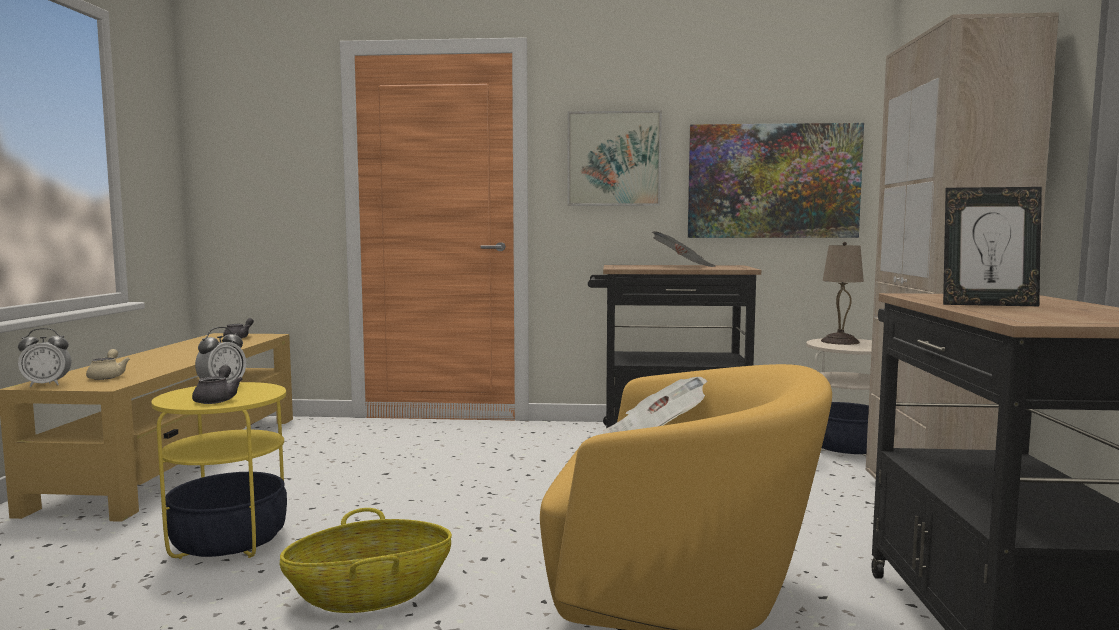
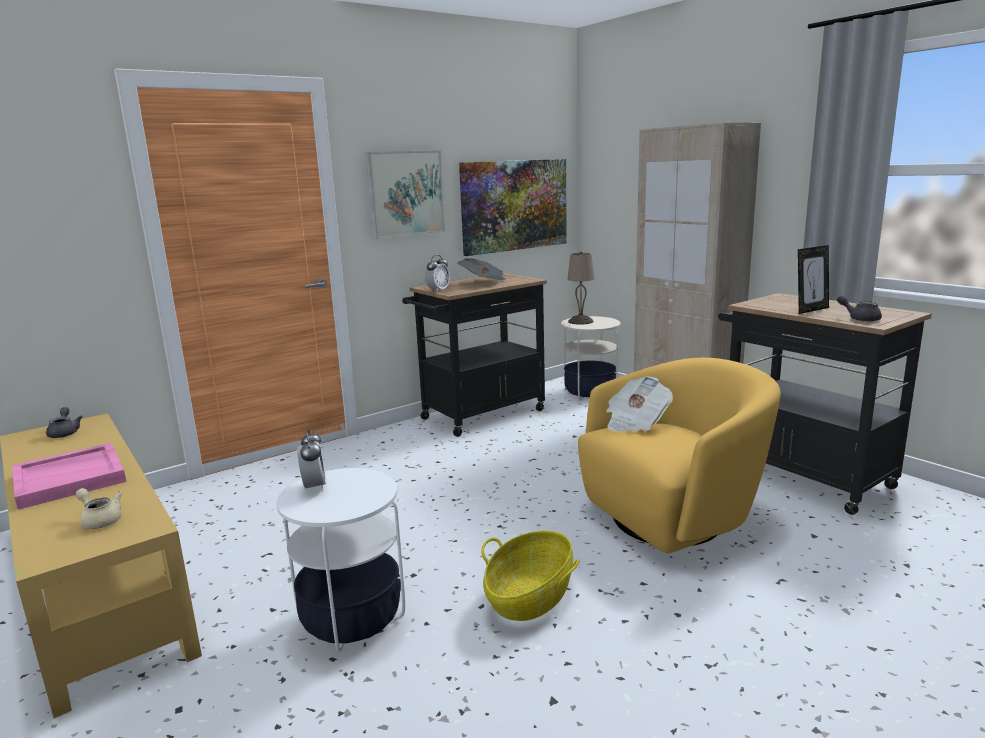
camera: 40 degrees left, 10 degrees up
alarm clock [18,328,72,387] -> alarm clock moved to [425,255,450,292]
yellow side table [151,382,287,559] -> white side table [276,468,405,652]
grey teapot [192,365,243,404] -> grey teapot moved to [837,295,882,322]
none -> pink tray [12,443,126,510]

